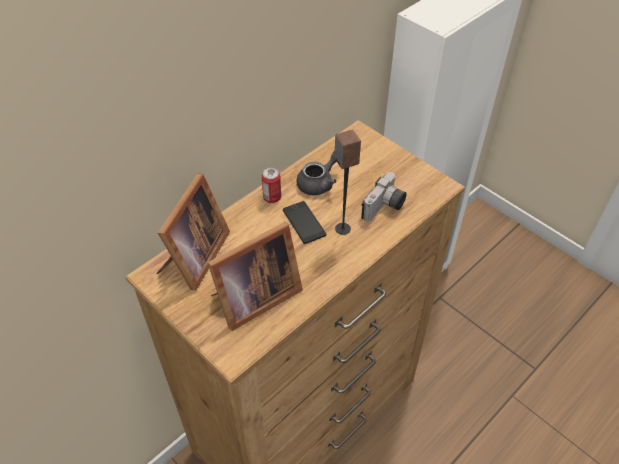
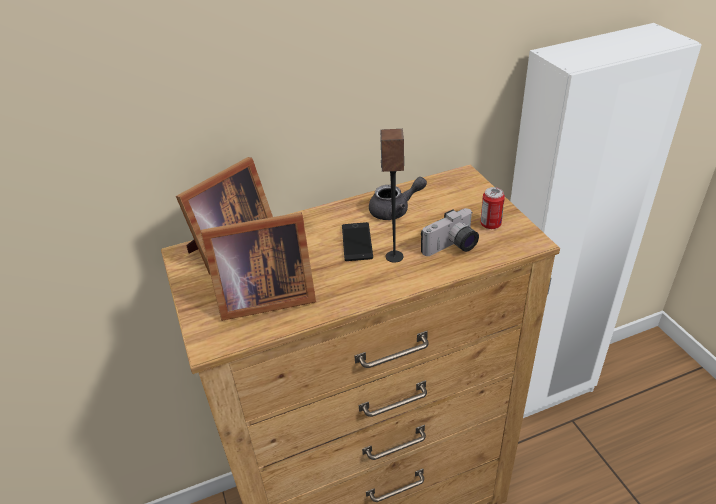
camera: 25 degrees right, 10 degrees down
can [262,168,281,203] -> can moved to [480,187,505,229]

